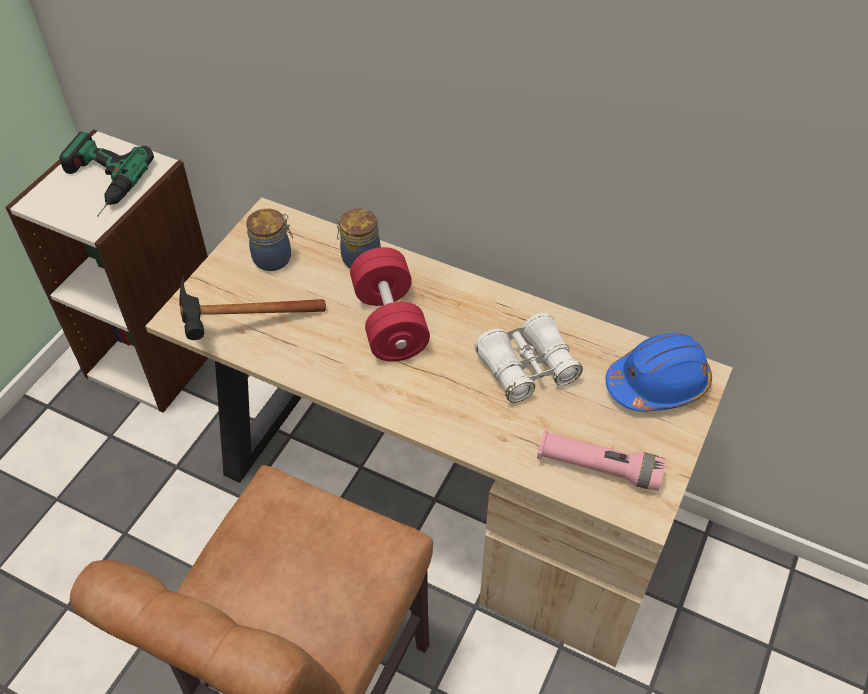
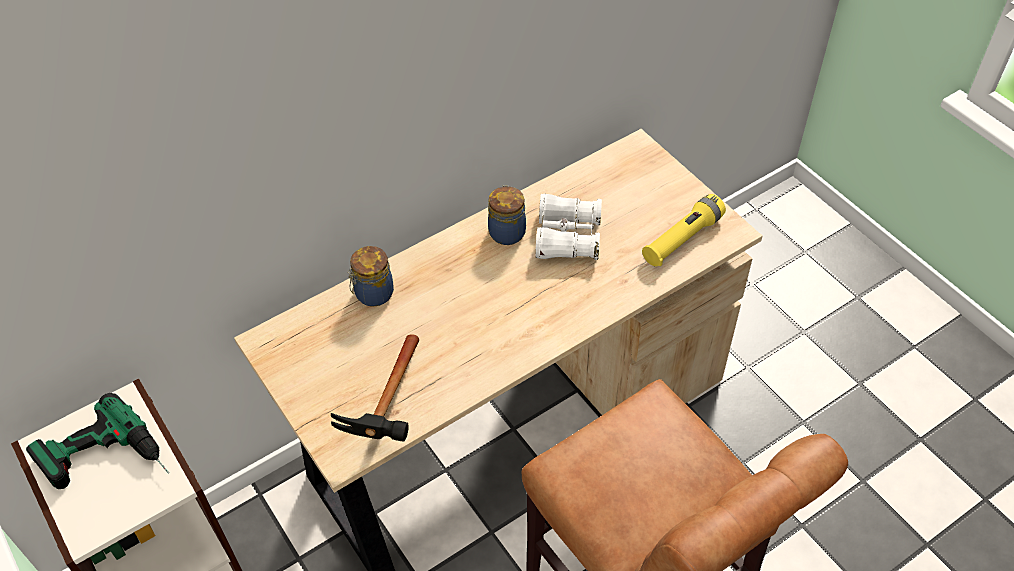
camera: 60 degrees left, 0 degrees up
jar [246,208,293,271] -> jar moved to [488,185,526,245]
red dumbbell [350,247,430,362] -> none
pink flashlight [537,430,666,491] -> yellow flashlight [642,194,726,266]
blue hard hat [606,333,712,412] -> none

